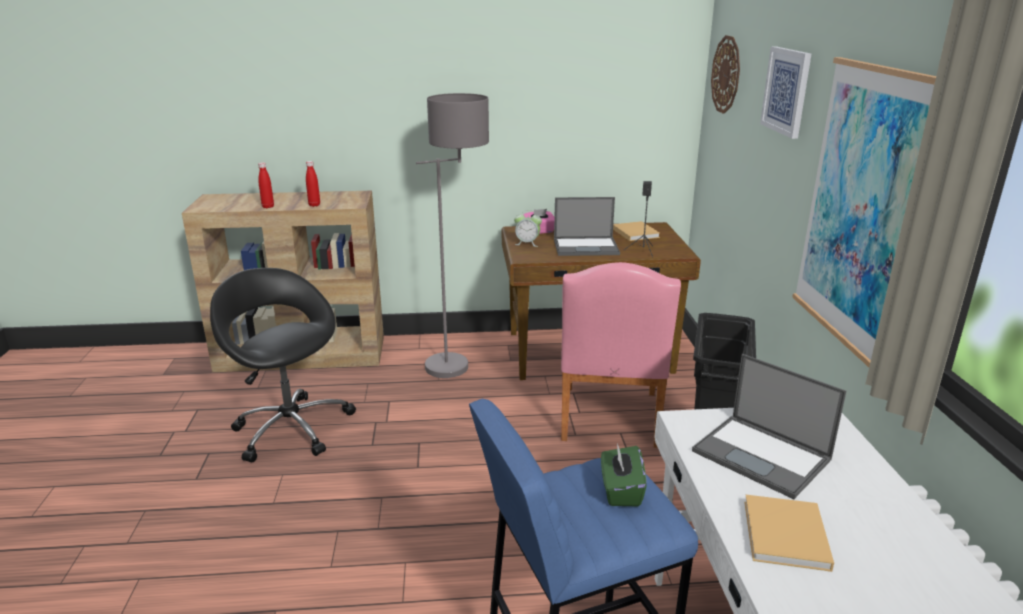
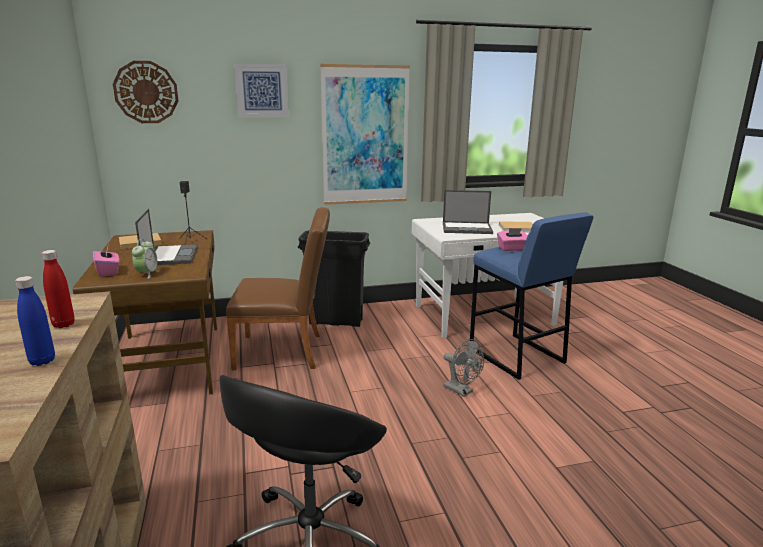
camera: 100 degrees left, 5 degrees down
red bottle [258,162,274,208] -> blue bottle [15,276,55,366]
grey floor lamp [416,93,489,378] -> none
pink chair [561,262,681,448] -> brown chair [226,207,330,370]
green tissue box [601,443,647,506] -> pink tissue box [497,228,527,251]
laptop [692,354,846,499] -> laptop turned 60 degrees clockwise [443,190,493,234]
none -> grey fan [443,339,484,397]

